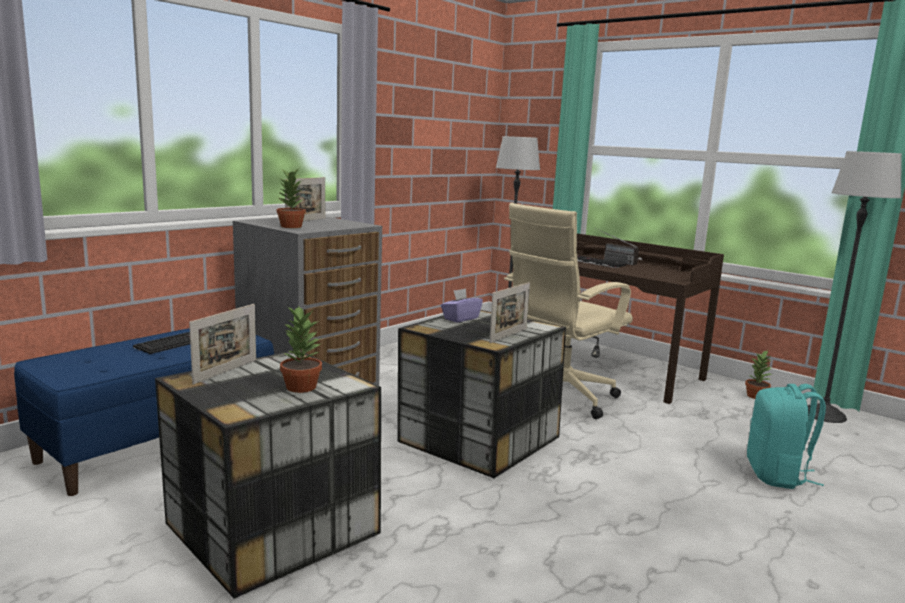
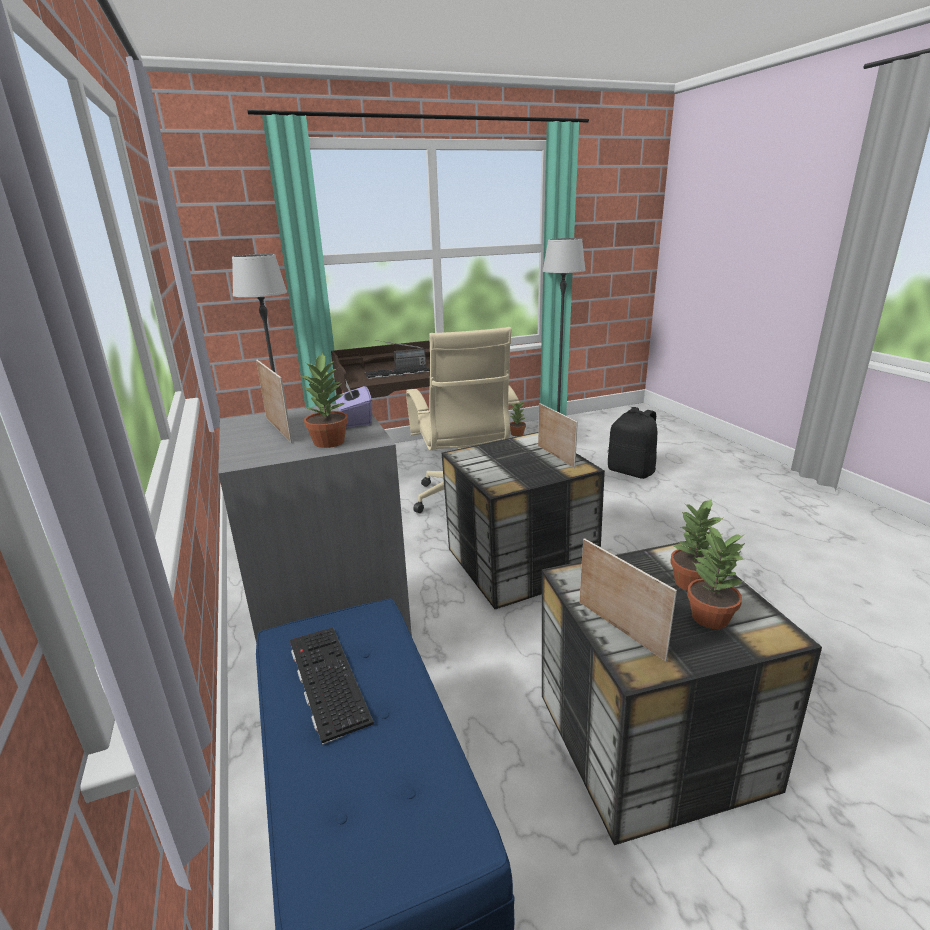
camera: 60 degrees left, 10 degrees up
purple tissue box [441,288,483,322] -> purple tissue box moved to [336,381,372,427]
turquoise backpack [747,384,826,489] -> black backpack [608,407,657,479]
none -> potted plant [687,525,745,629]

